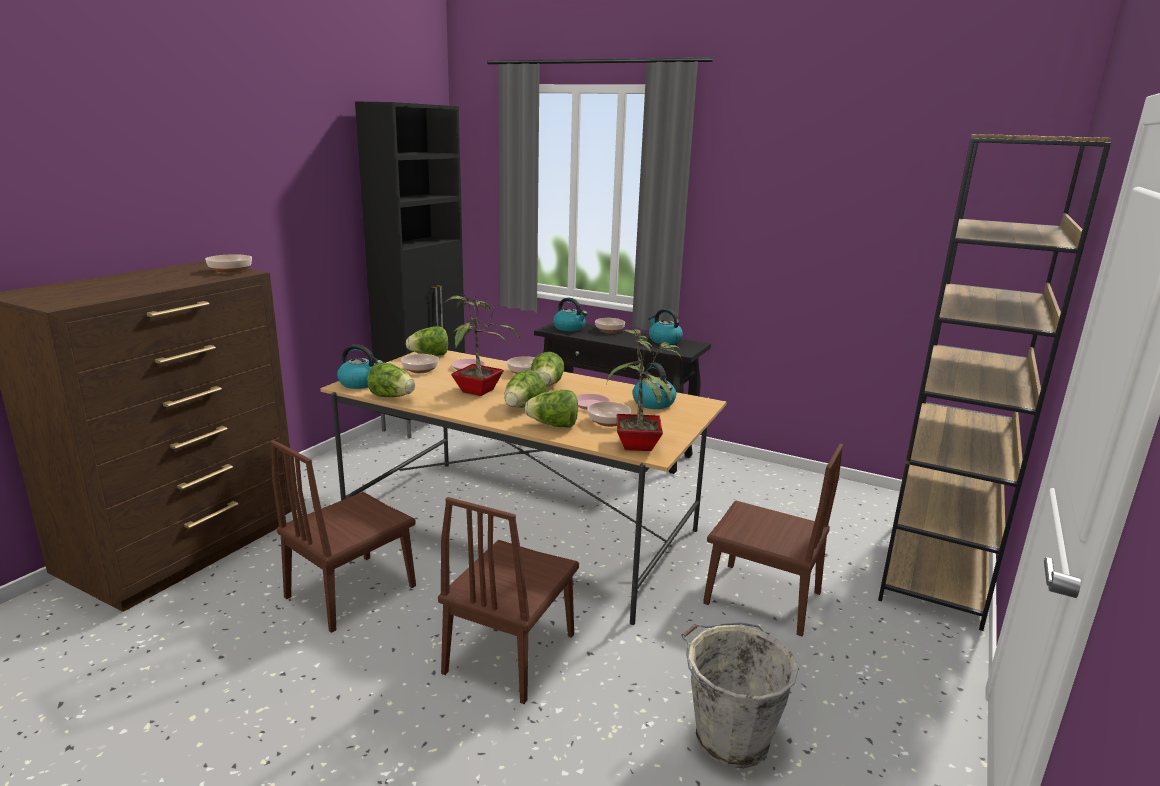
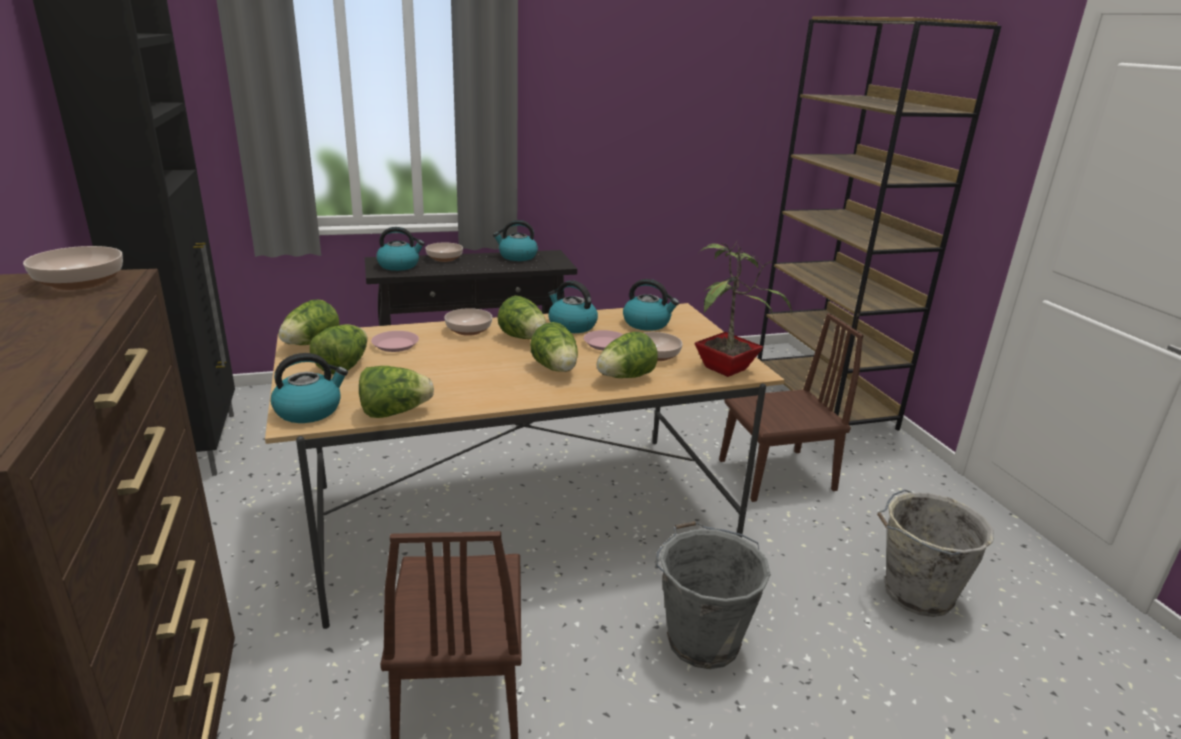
camera: 45 degrees left, 5 degrees up
bowl [401,354,439,373] -> lettuce [310,324,368,375]
brown chair [438,497,579,704] -> grey bucket [656,521,771,669]
potted plant [446,292,520,396] -> none
none -> kettle [548,280,598,333]

